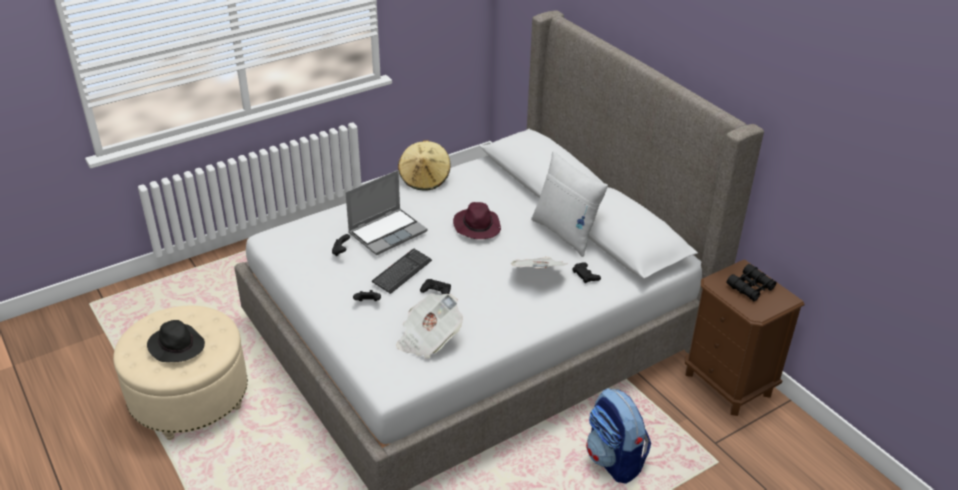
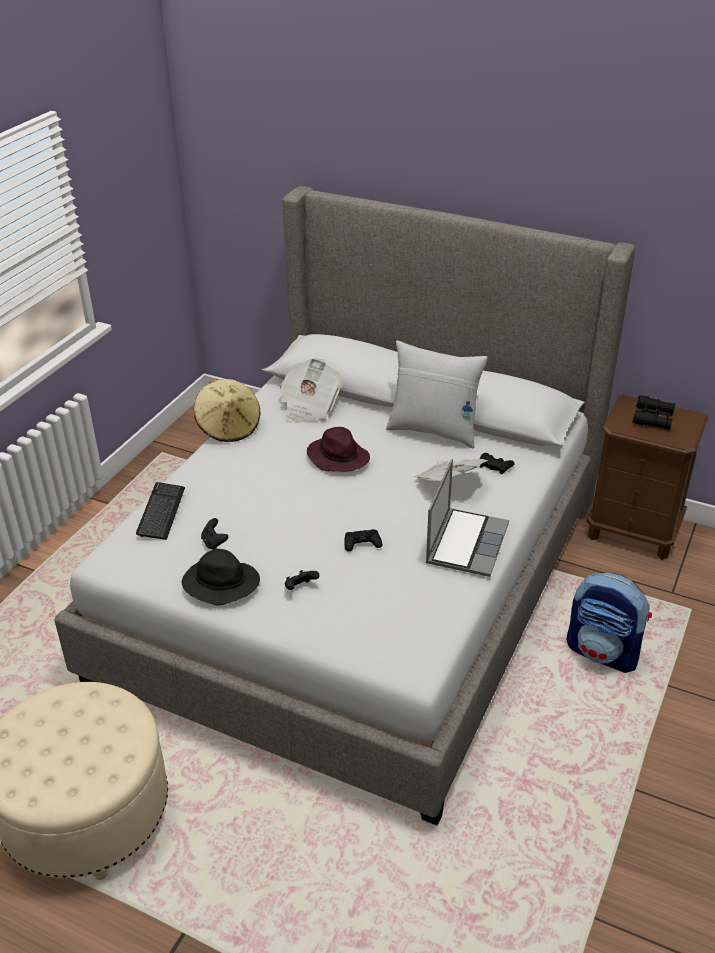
camera: 30 degrees left, 0 degrees up
black hat [147,320,205,362] -> black hat moved to [182,549,260,606]
laptop [345,170,427,255] -> laptop moved to [426,459,509,577]
keyboard [372,249,432,294] -> keyboard moved to [136,482,185,540]
newspaper [396,293,463,359] -> newspaper moved to [280,358,342,423]

